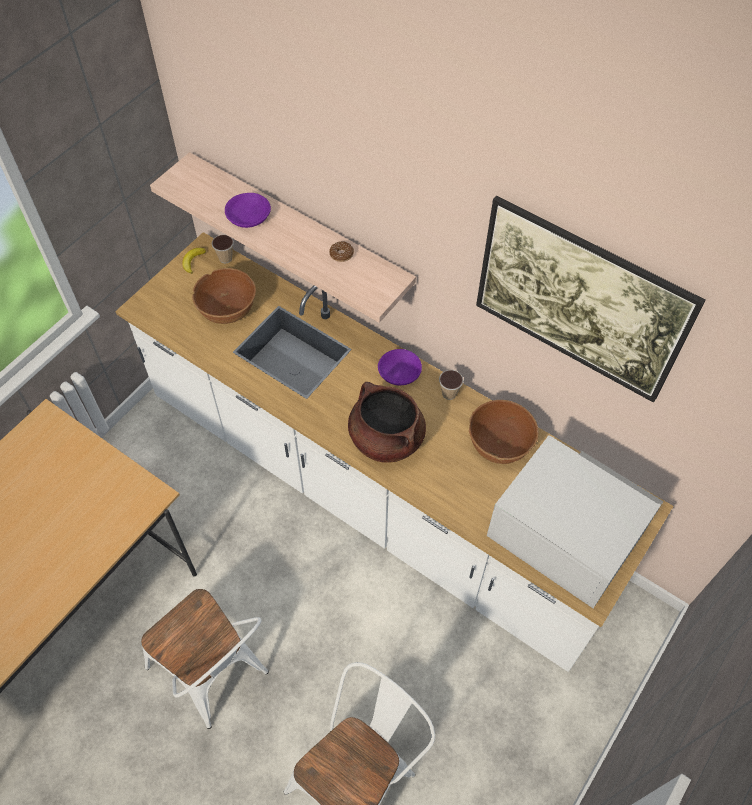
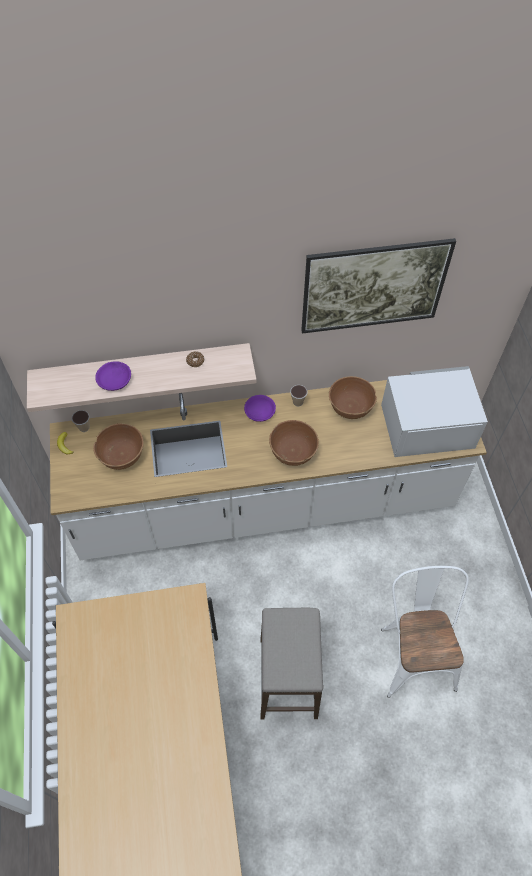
camera: 45 degrees left, 0 degrees up
white chair [141,589,269,729] -> stool [261,608,323,719]
brown cooking pot [348,382,426,463] -> brown bowl [269,420,319,466]

